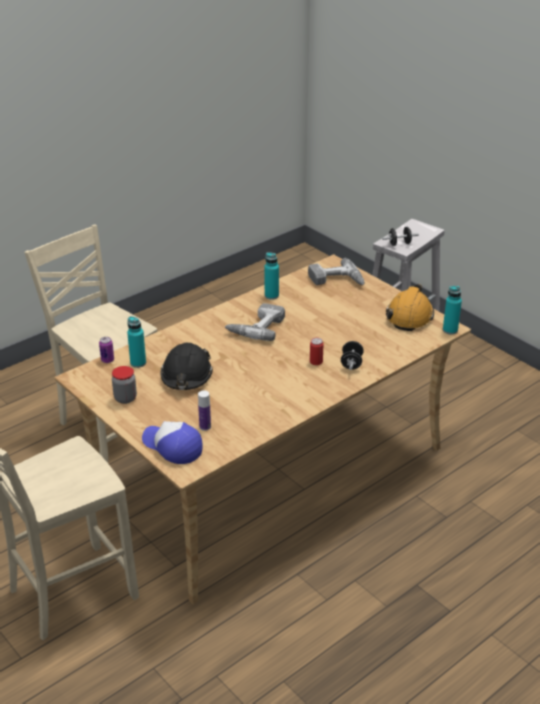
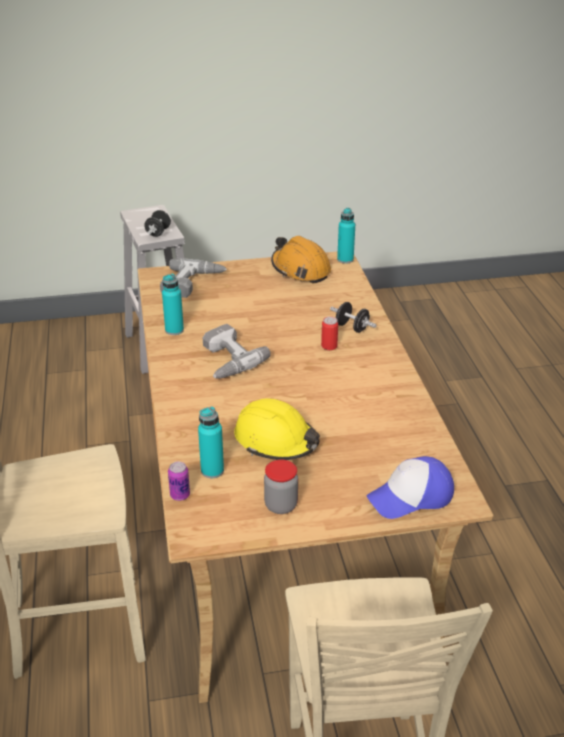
camera: 60 degrees left, 0 degrees up
black hard hat [160,343,213,390] -> yellow hard hat [234,398,320,460]
bottle [198,390,211,431] -> none

